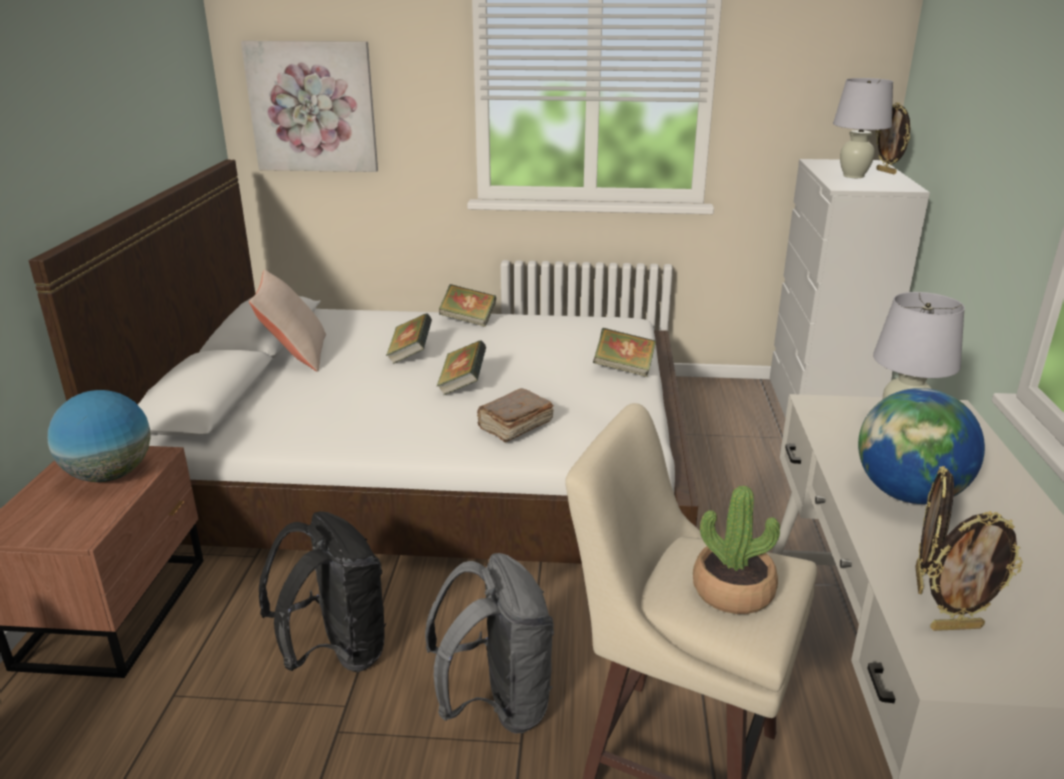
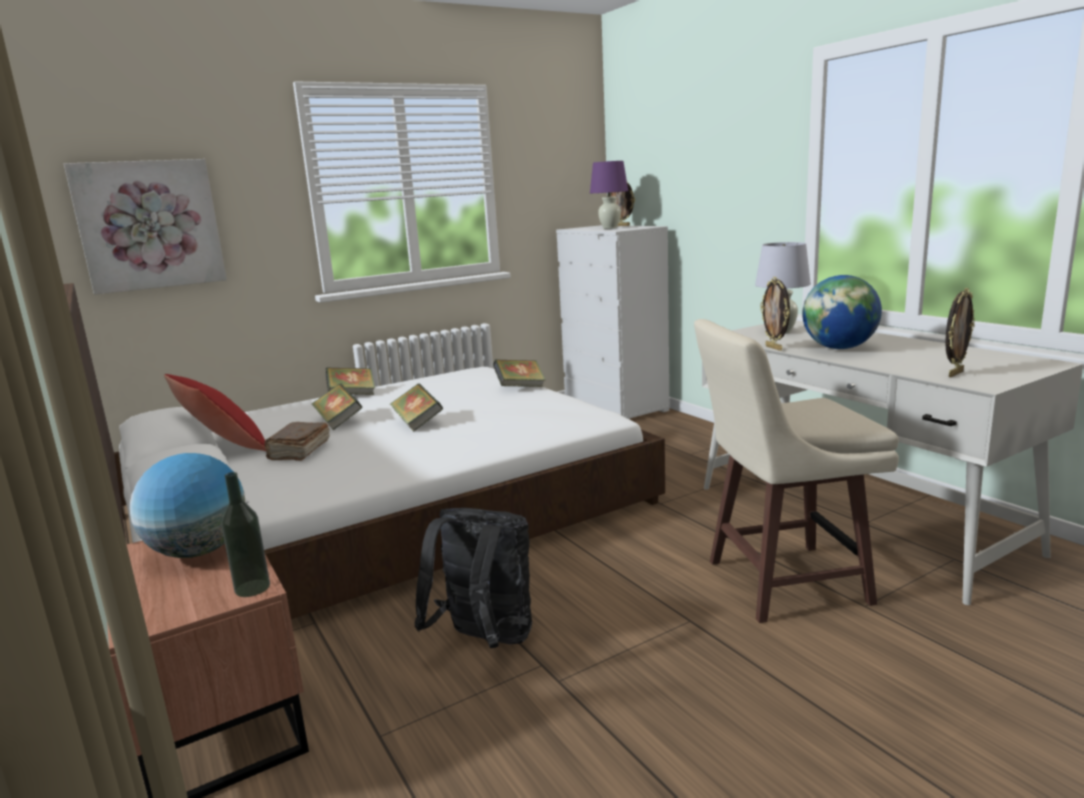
camera: 35 degrees left, 10 degrees down
beige pillow [249,269,326,372] -> red pillow [164,374,267,451]
grey backpack [425,553,554,734] -> none
brown book [477,388,554,443] -> brown book moved to [264,422,330,461]
potted plant [693,486,780,614] -> none
white table lamp [833,78,893,178] -> purple table lamp [590,161,628,229]
picture frame [915,466,954,594] -> picture frame moved to [760,277,790,351]
none -> bottle [221,472,270,597]

